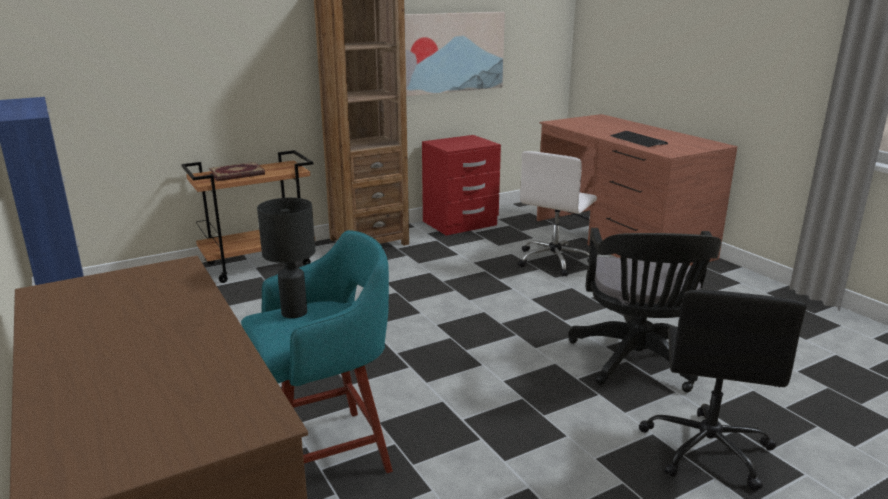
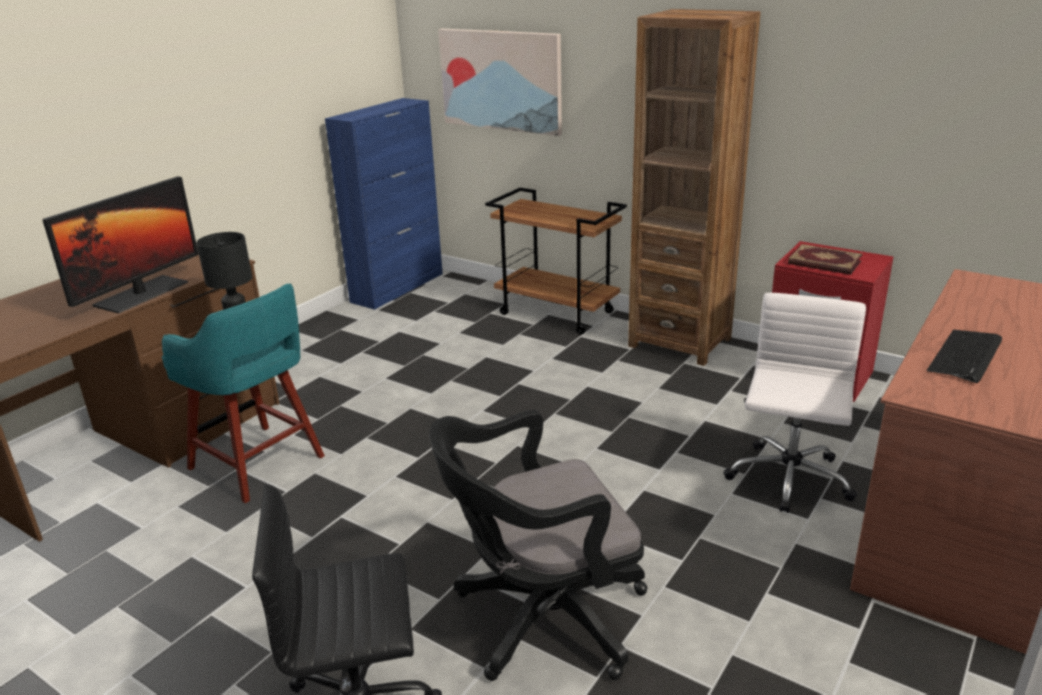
camera: 65 degrees right, 5 degrees up
book [209,162,265,181] -> book moved to [788,244,863,275]
picture [405,12,505,96] -> picture moved to [438,29,562,136]
white office chair [518,151,597,277] -> white office chair turned 105 degrees clockwise [723,293,866,513]
none -> monitor [42,176,199,313]

